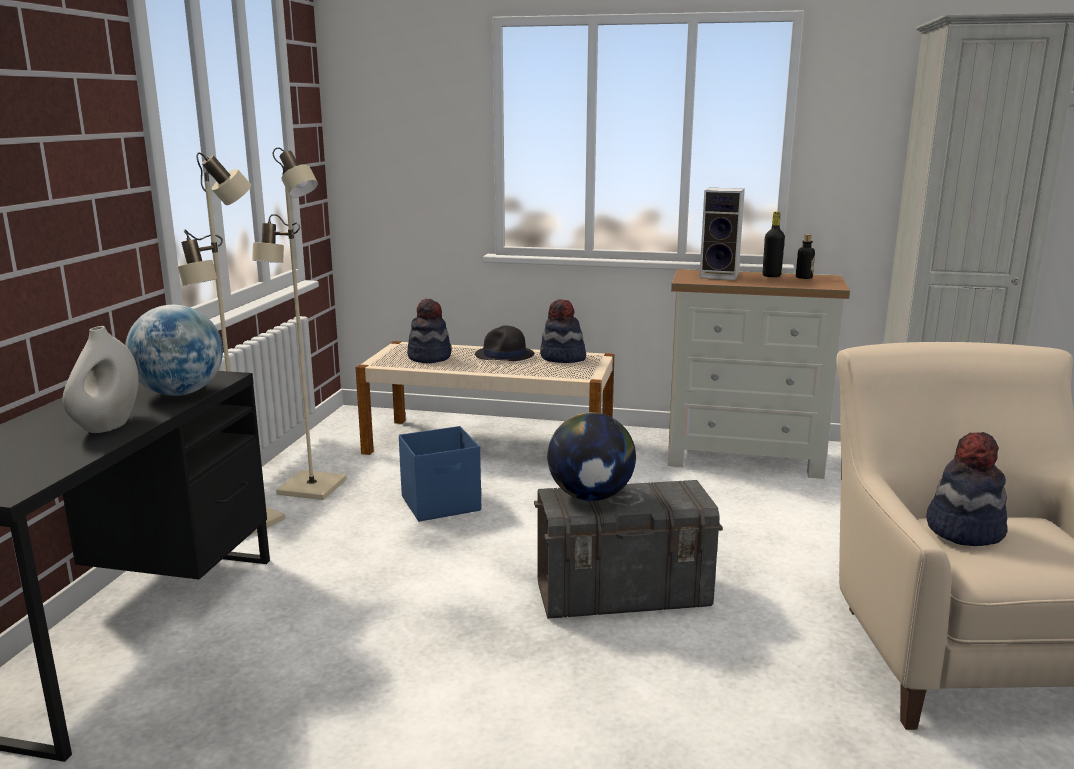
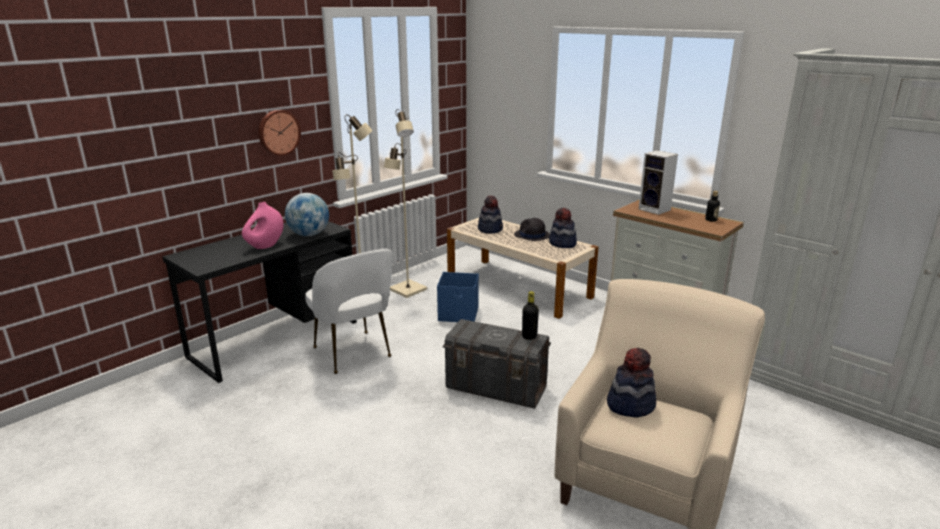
camera: 30 degrees right, 5 degrees up
white vase [62,326,139,433] -> pink vase [242,202,284,249]
globe [547,412,636,501] -> none
black bottle [763,211,785,277] -> black bottle moved to [522,291,539,340]
none -> wall clock [258,110,301,156]
none -> white chair [305,249,393,374]

